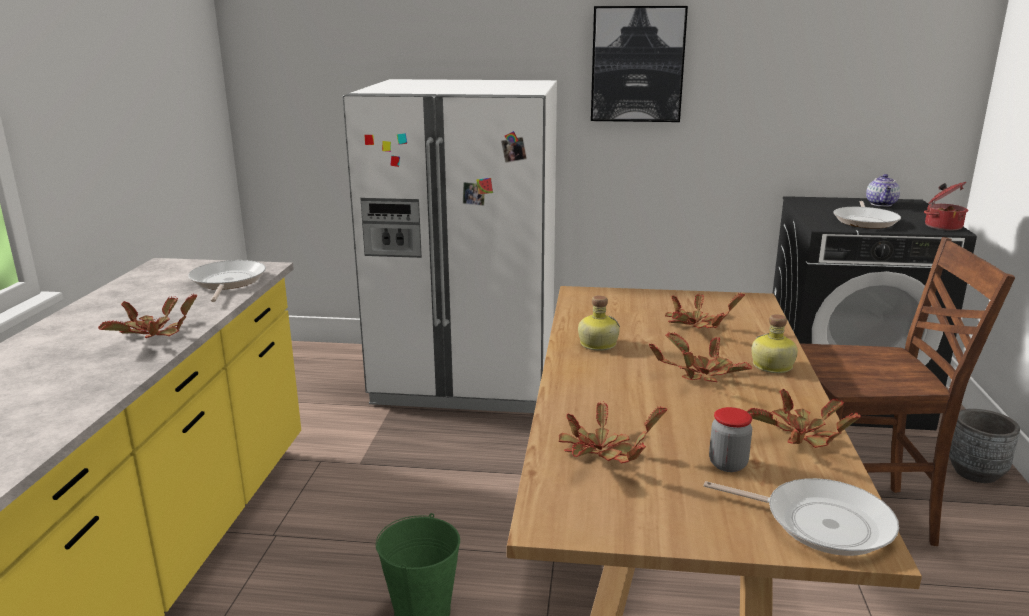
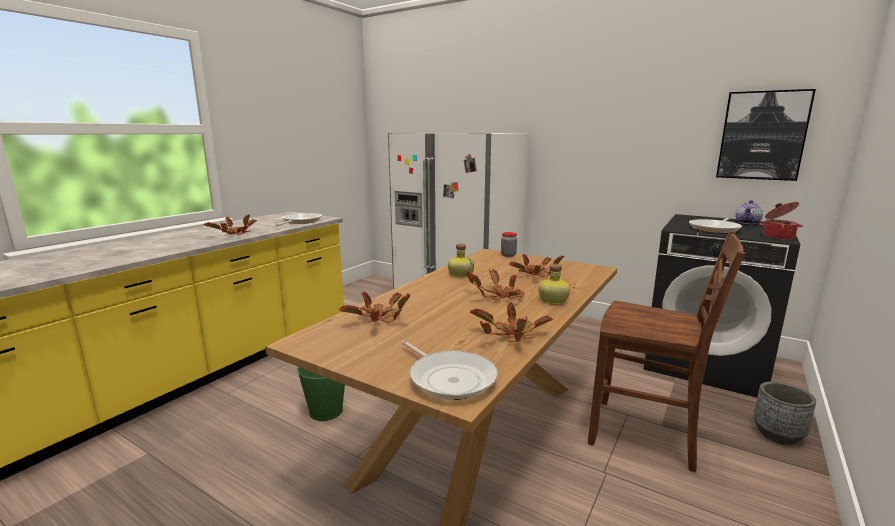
camera: 25 degrees right, 5 degrees down
picture [591,6,688,122] -> picture moved to [716,89,816,181]
jar [709,407,752,472] -> jar moved to [501,232,517,257]

